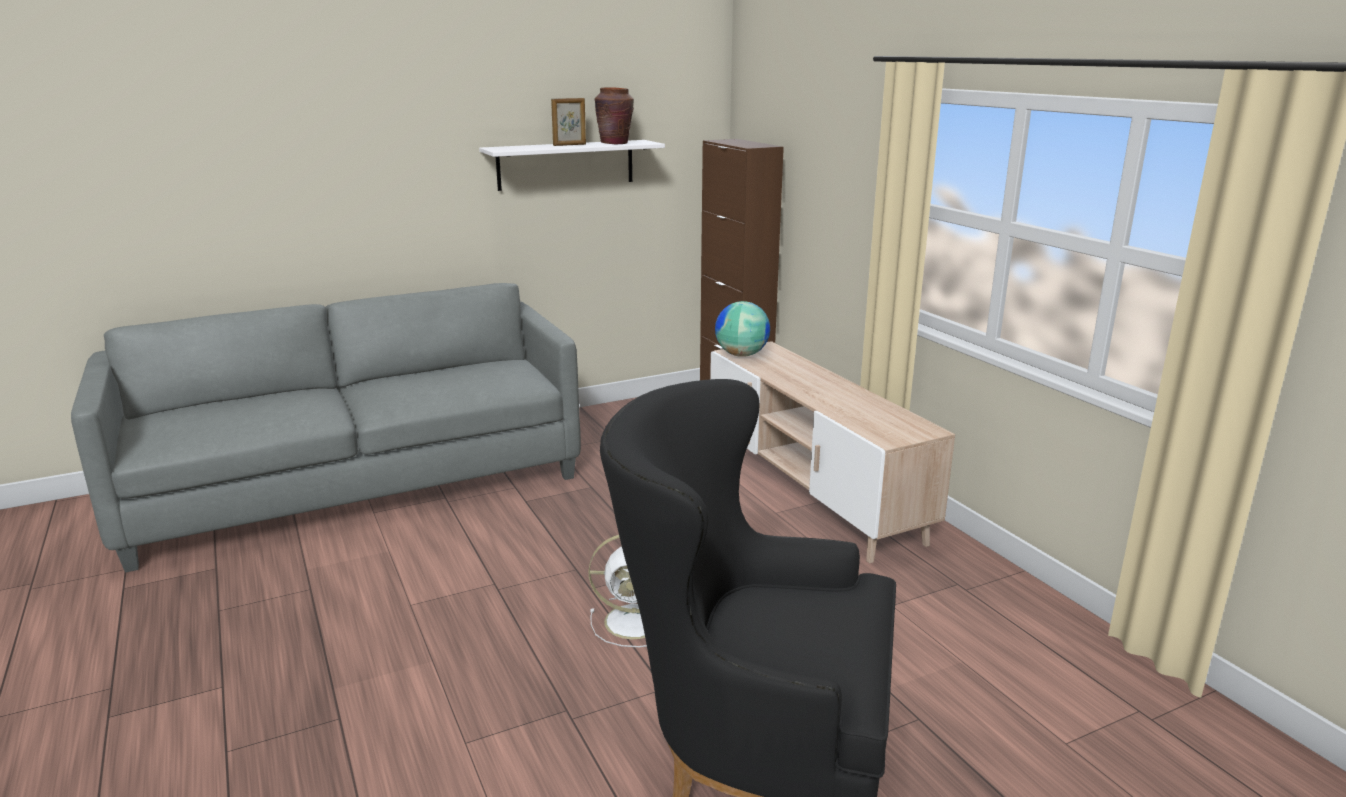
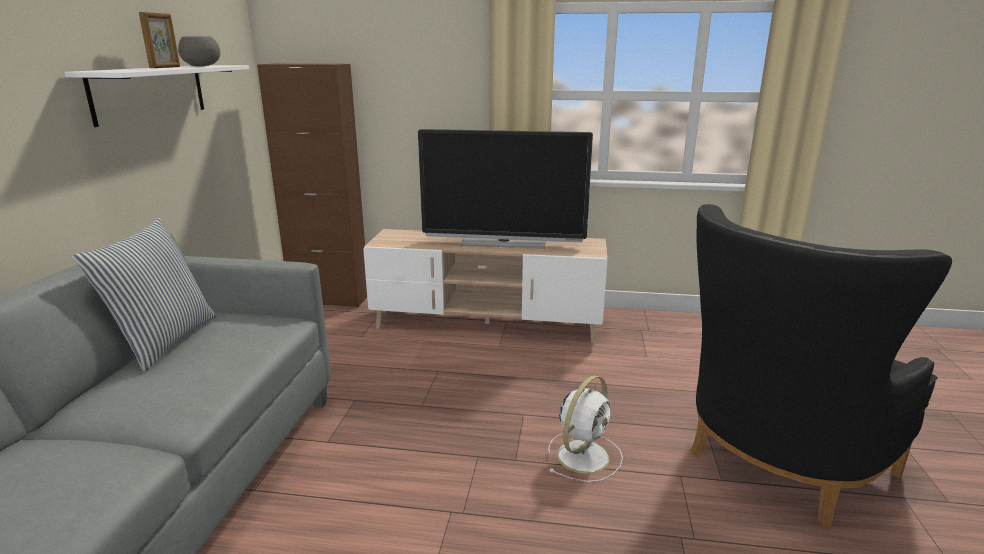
camera: 55 degrees left, 0 degrees up
brown vase [595,88,634,144] -> grey bowl [178,36,220,66]
globe [715,301,770,357] -> none
none -> pillow [72,217,217,372]
none -> television [418,129,593,249]

